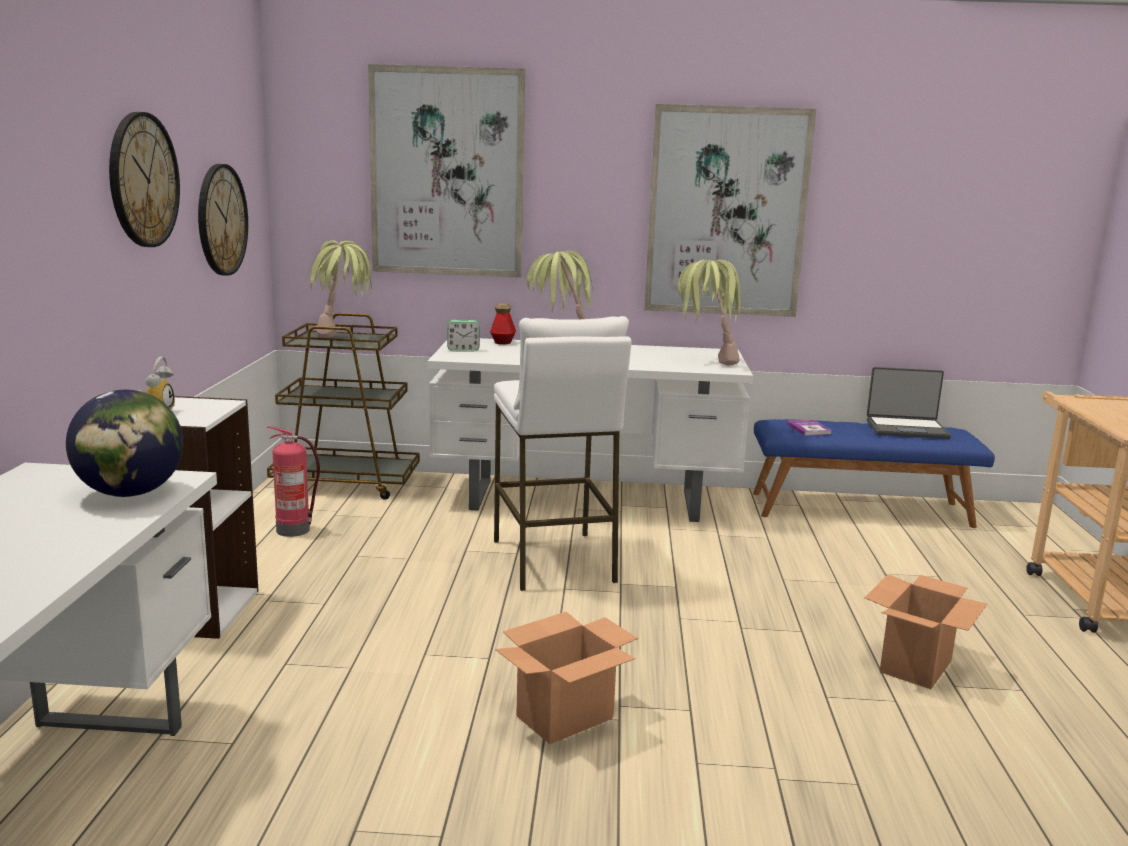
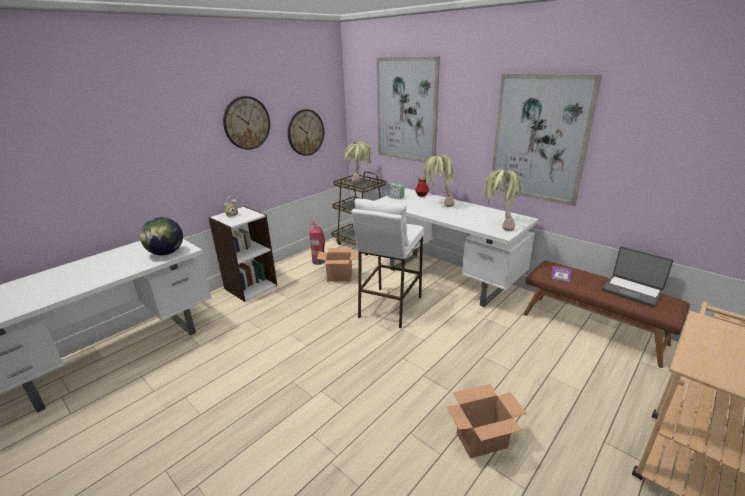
camera: 40 degrees right, 10 degrees up
cardboard box [495,612,638,744] -> cardboard box moved to [317,248,359,281]
blue bench [753,419,995,528] -> brown bench [524,261,690,368]

